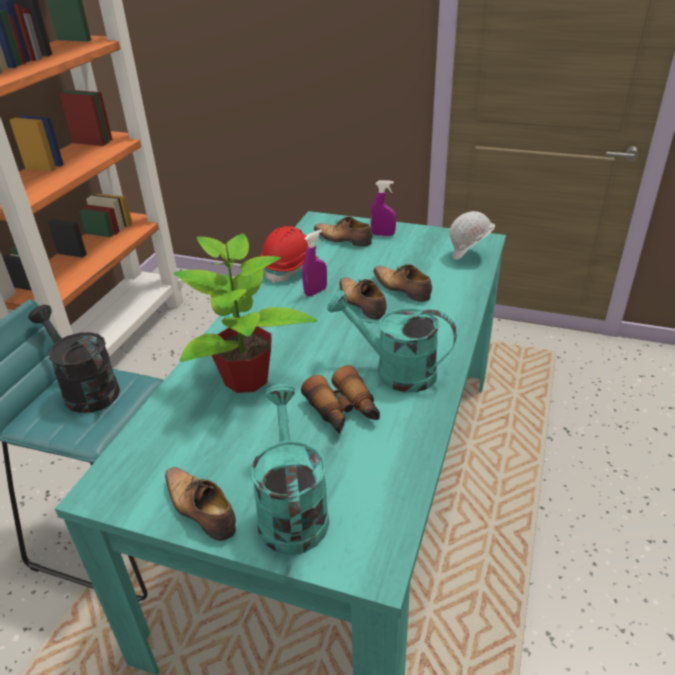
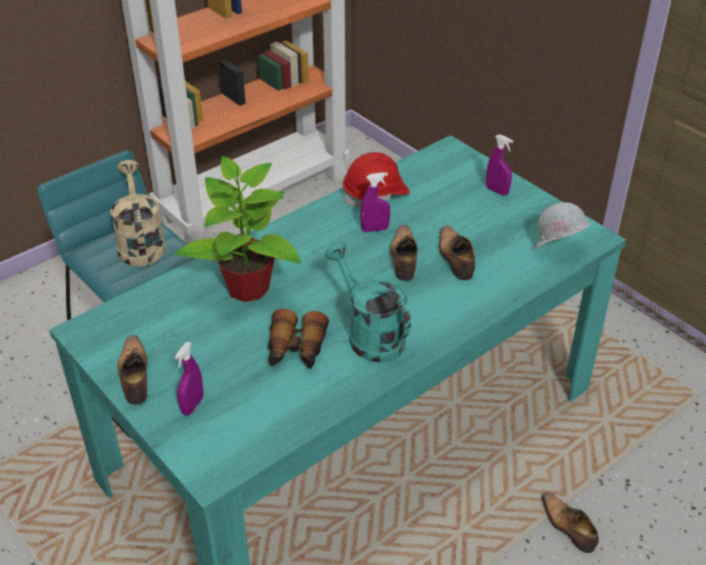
camera: 30 degrees right, 5 degrees up
black watering can [28,305,120,413] -> beige watering can [110,160,166,266]
turquoise watering can [251,384,329,555] -> purple spray bottle [175,342,203,415]
shoe [314,216,372,247] -> shoe moved to [542,492,599,553]

